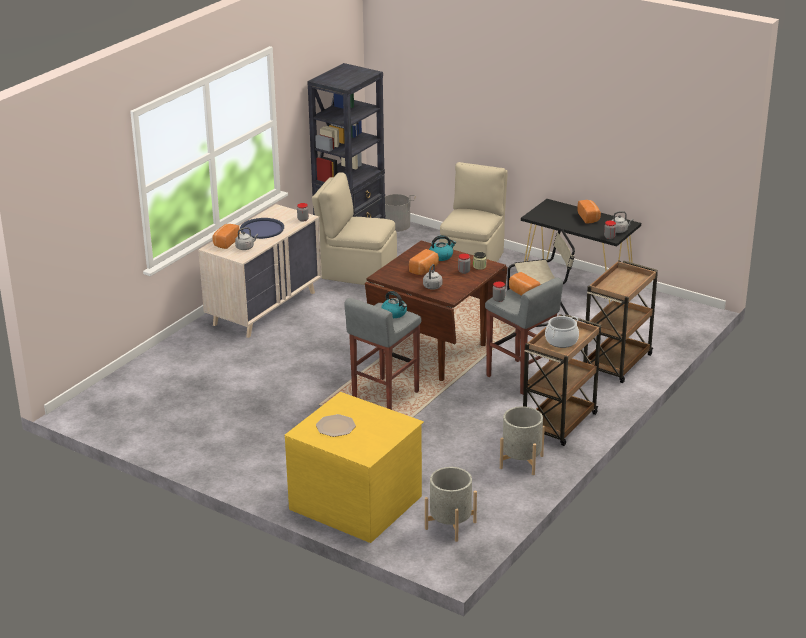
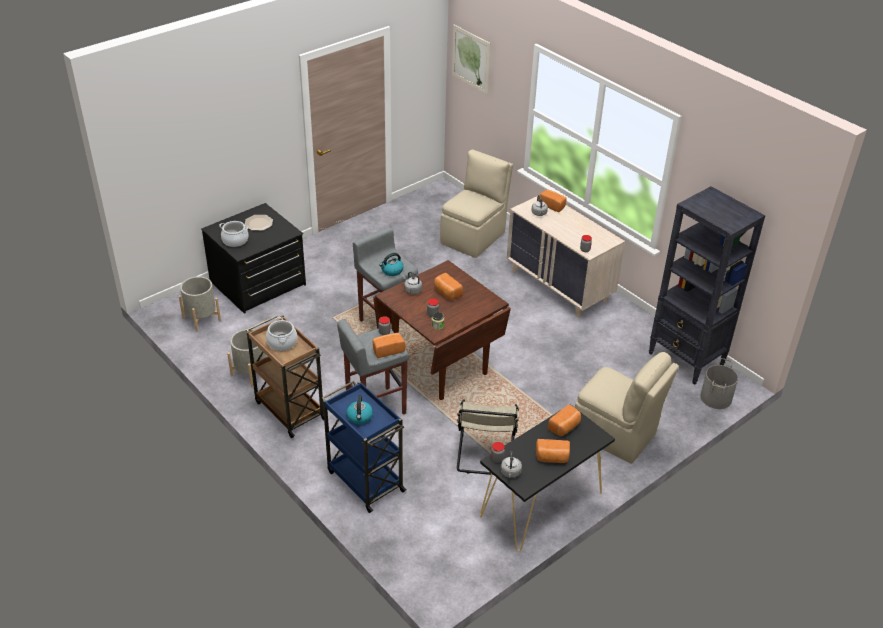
camera: 105 degrees right, 10 degrees up
blue tray [240,218,284,239] -> none
yellow dresser [284,392,424,543] -> black dresser [201,203,306,314]
beige chair [312,173,397,287] -> beige chair moved to [440,149,513,258]
kettle [429,235,456,261] -> kettle moved to [346,395,373,424]
brown cart [583,260,658,383] -> blue cart [322,381,406,513]
none -> cooking pot [219,221,248,247]
none -> picture [452,25,491,95]
none -> bread [548,405,581,436]

